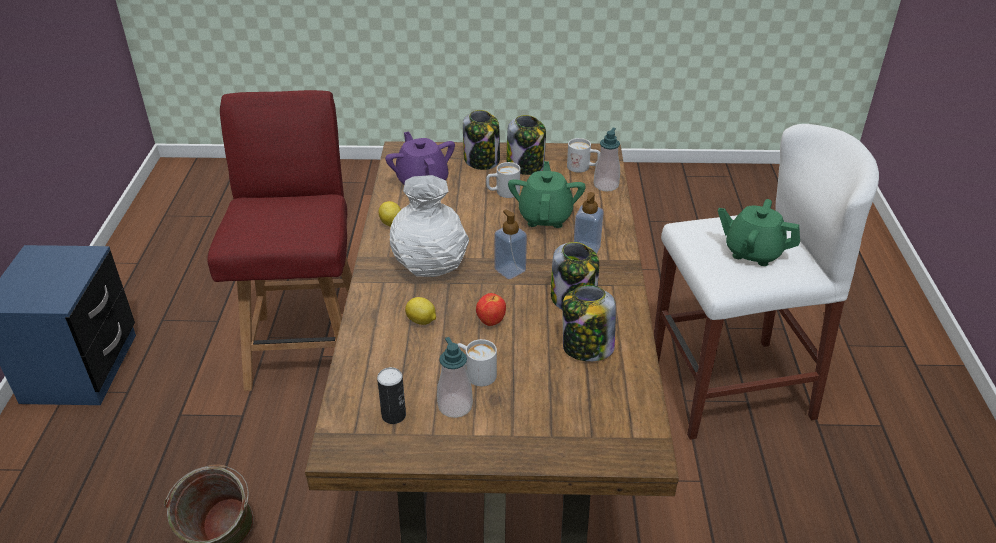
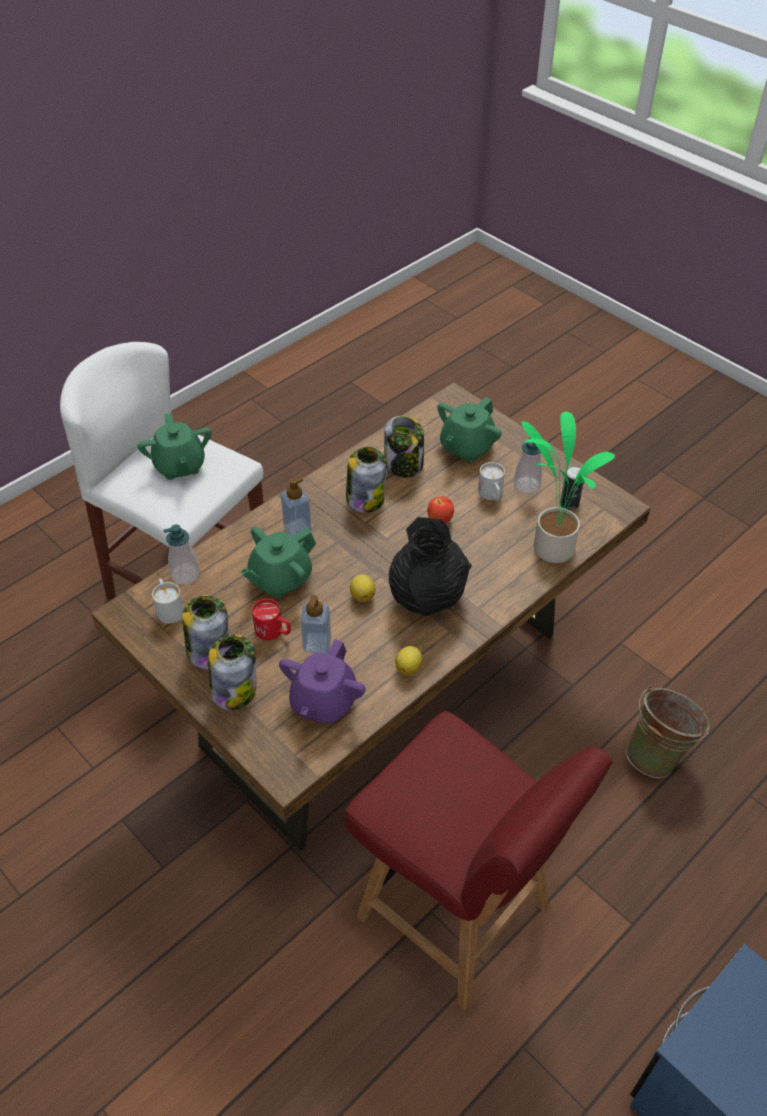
camera: 135 degrees left, 10 degrees up
red chair [207,90,352,391] -> red chair turned 90 degrees counterclockwise [345,711,613,1010]
white vase [390,175,469,277] -> black vase [389,517,472,616]
lemon [405,297,436,325] -> lemon moved to [350,574,375,602]
white mug [486,162,520,198] -> red mug [252,599,291,641]
soap dispenser [494,209,527,279] -> soap dispenser moved to [300,595,331,653]
none -> green teapot [437,397,502,462]
none -> potted plant [521,411,615,563]

